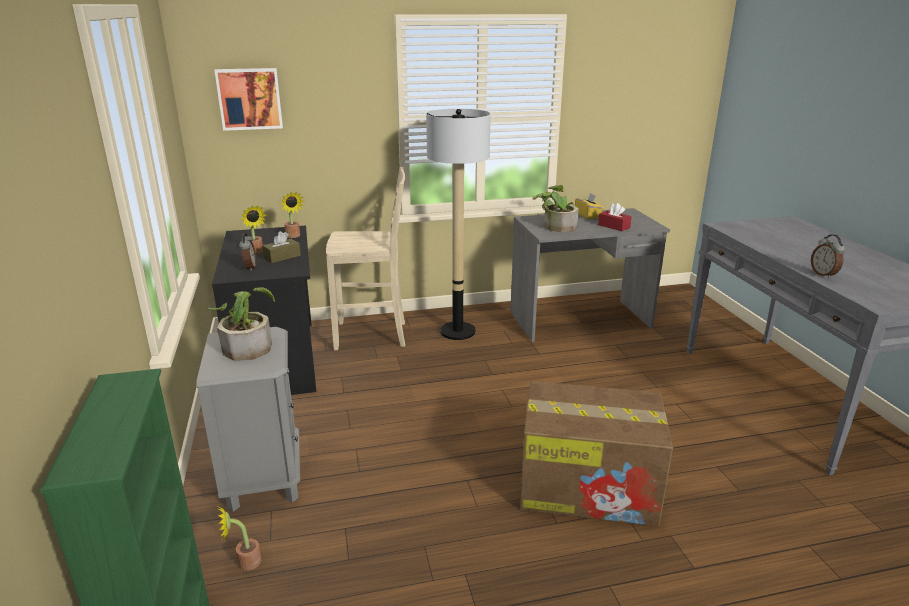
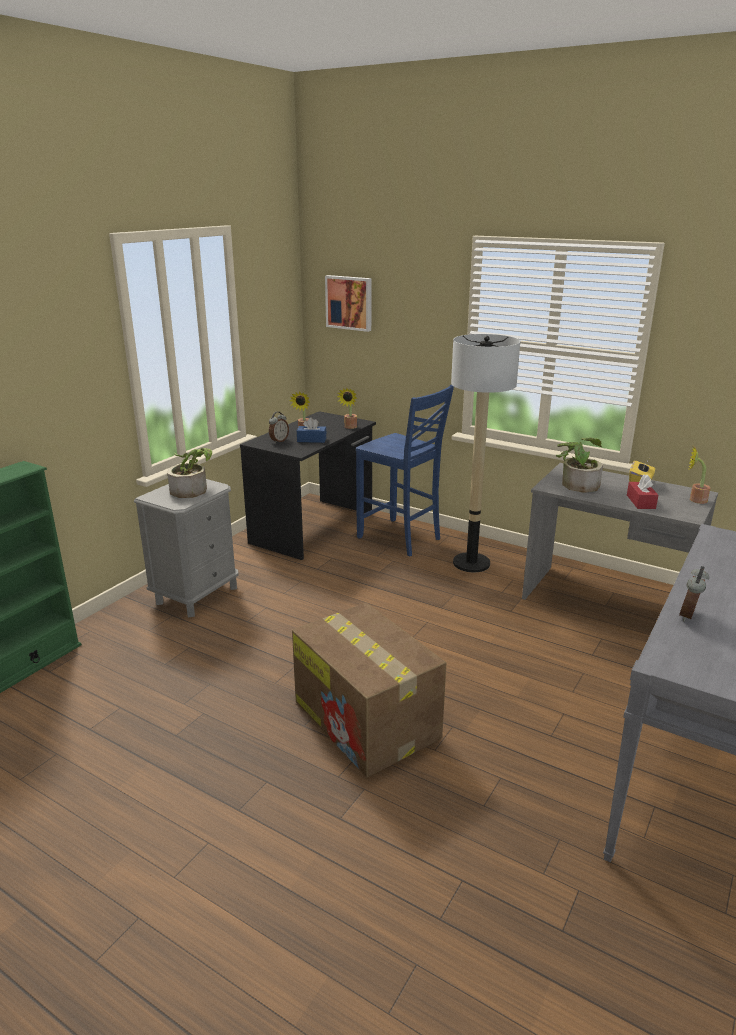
camera: 45 degrees right, 0 degrees up
potted plant [218,506,261,571] -> potted plant moved to [688,447,710,504]
brown tissue box [262,231,301,263] -> blue tissue box [297,417,326,443]
beige chair [326,167,405,350] -> blue chair [356,385,454,557]

